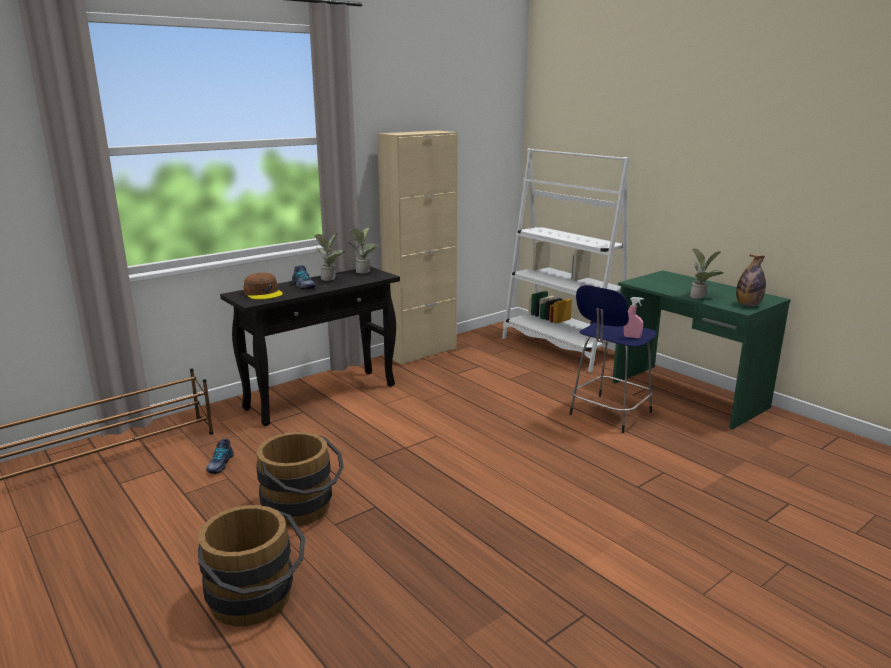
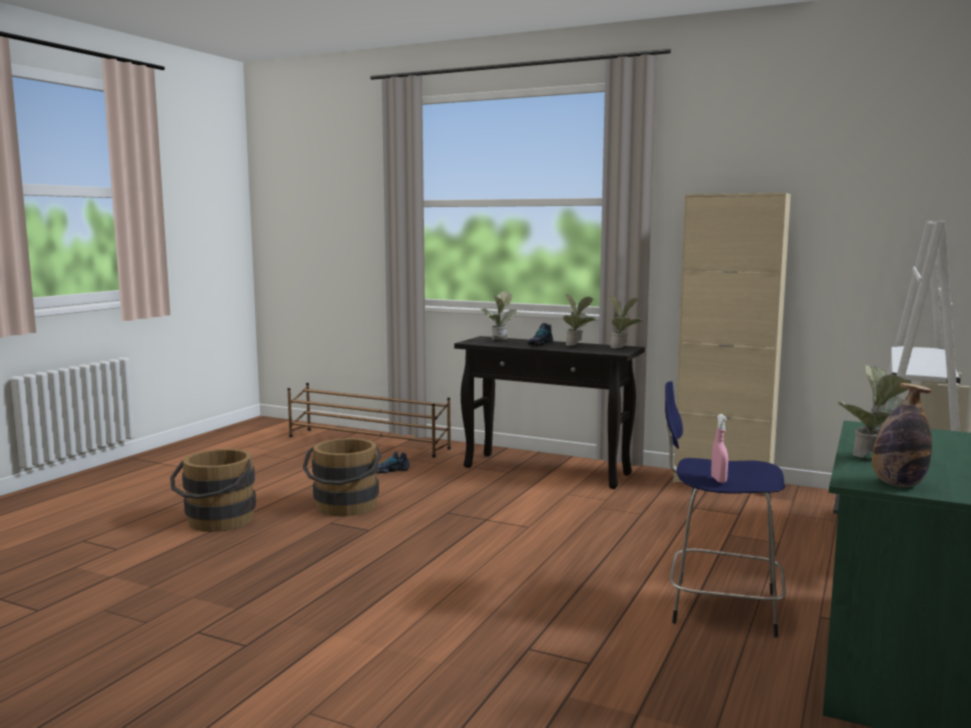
camera: 65 degrees right, 10 degrees down
brown cap [243,273,283,300] -> potted plant [481,291,517,340]

